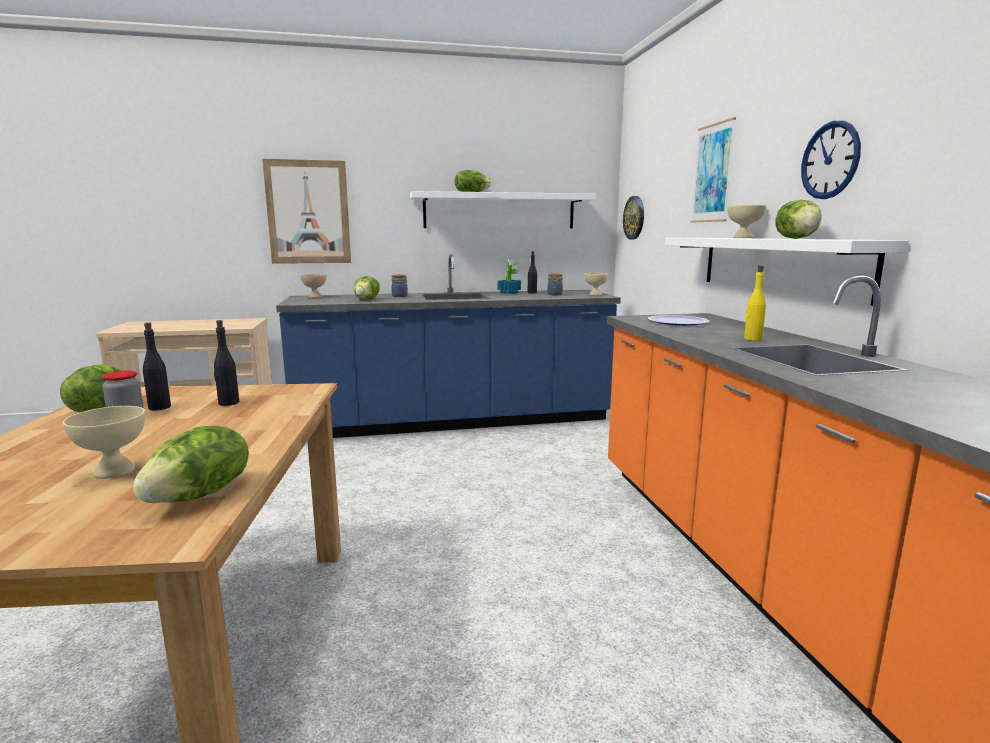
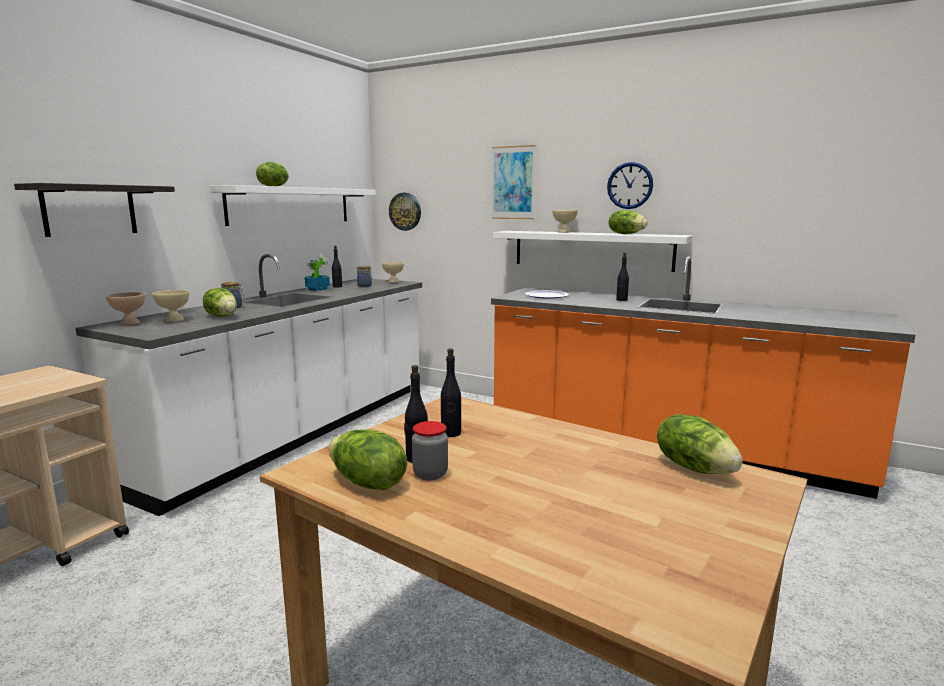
camera: 50 degrees left, 0 degrees up
beige bowl [62,406,145,479] -> beige bowl moved to [152,290,189,322]
picture [262,159,351,264] -> shelf [14,183,175,237]
blue counter [276,254,621,438] -> white counter [76,254,422,516]
yellow bottle [744,265,766,341] -> black bottle [616,253,629,301]

